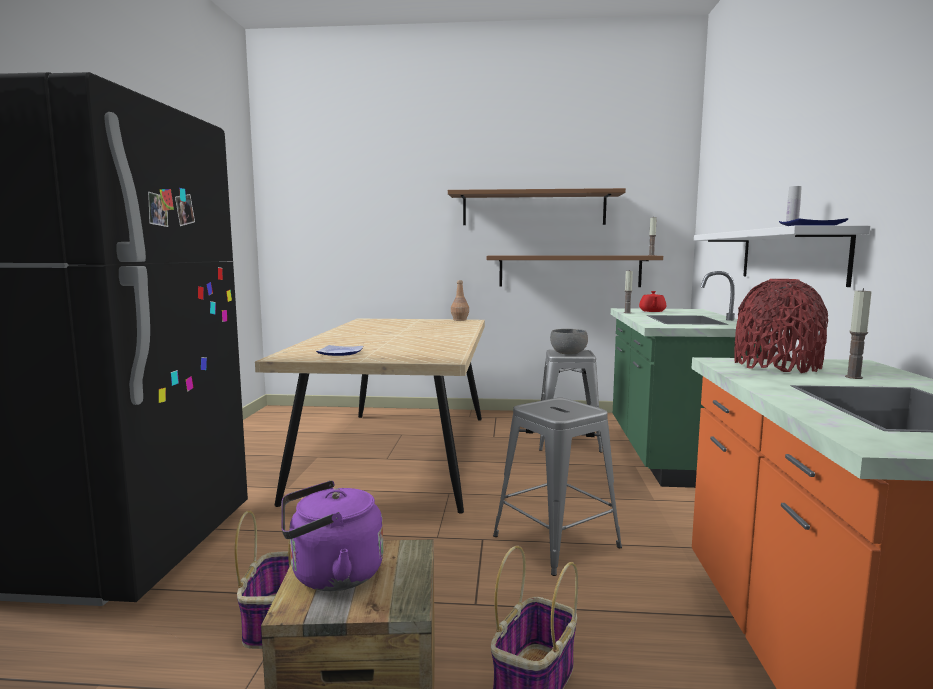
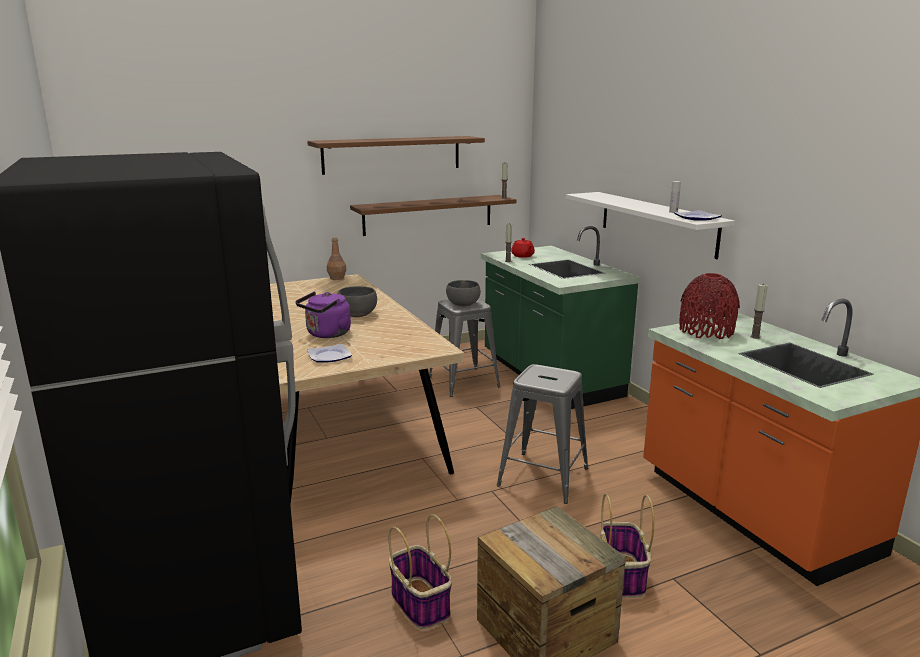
camera: 30 degrees left, 10 degrees up
purple kettle [282,481,383,591] -> purple kettle moved to [295,291,351,338]
none -> grey bowl [337,286,377,317]

